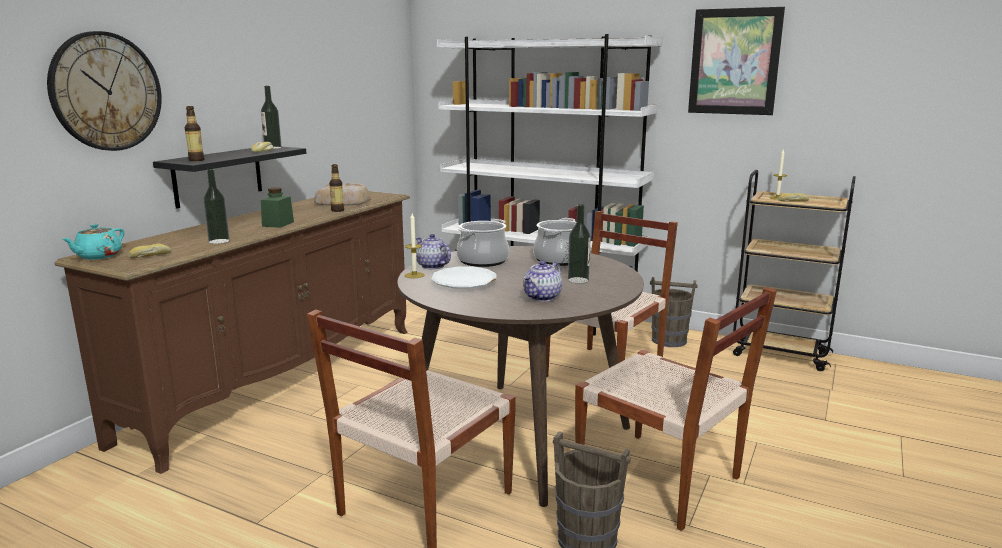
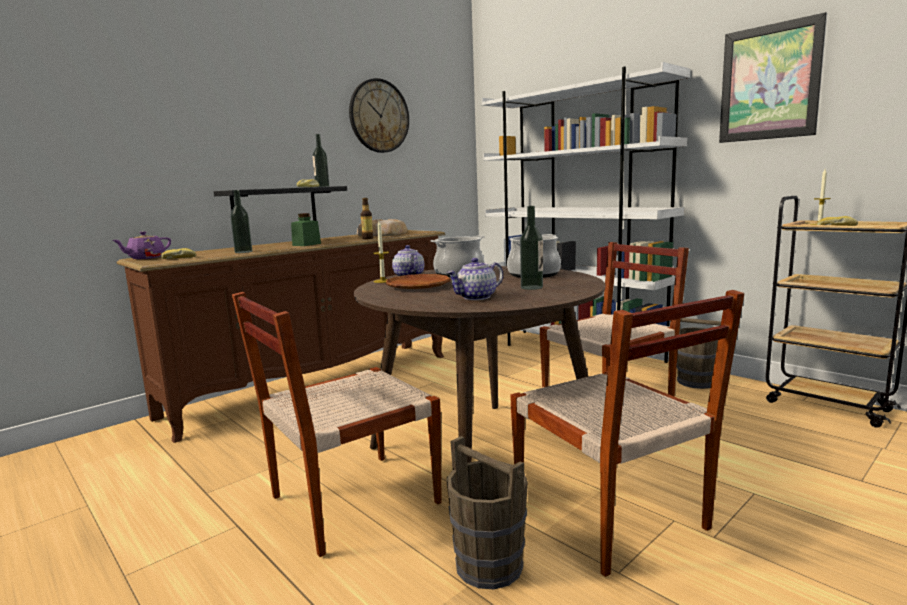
camera: 20 degrees right, 5 degrees down
wall clock [47,31,162,151] -> wall clock moved to [349,78,409,153]
turquoise teapot [62,224,124,260] -> purple teapot [112,231,171,259]
bottle [185,106,204,161] -> none
white plate [431,266,497,289] -> brown plate [386,274,451,289]

